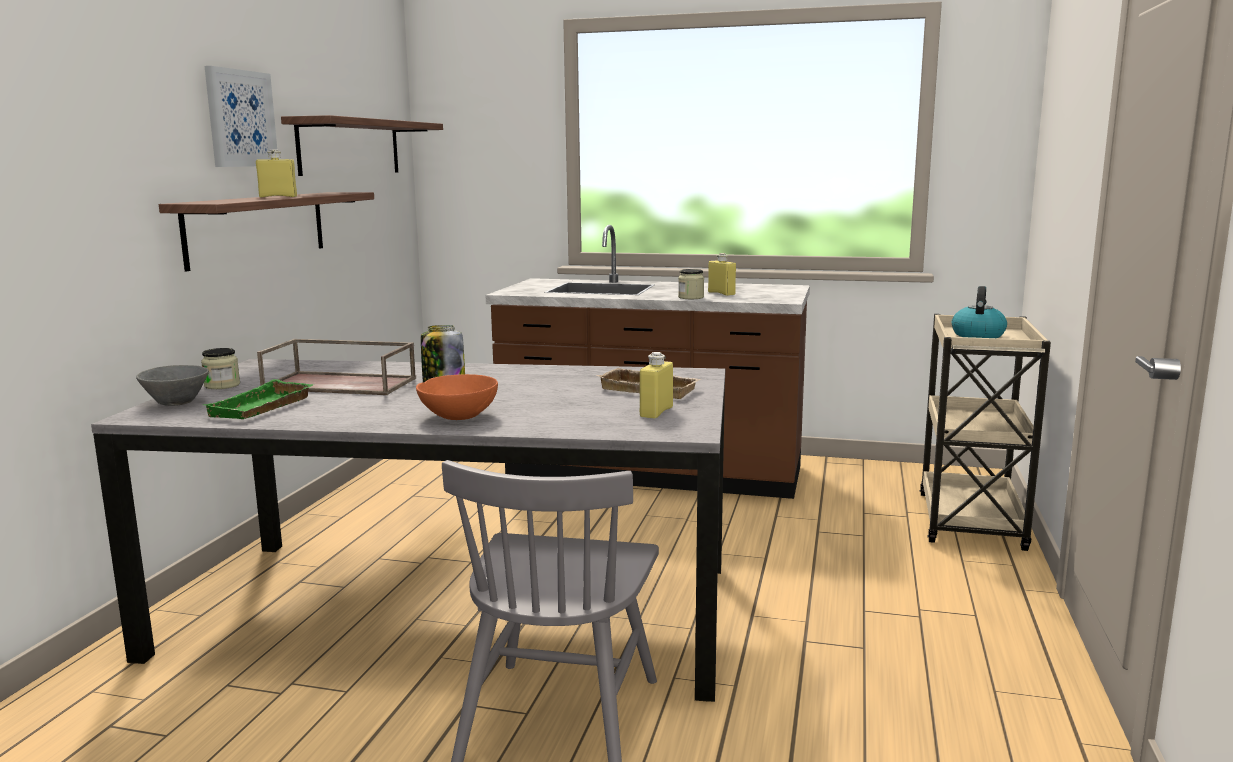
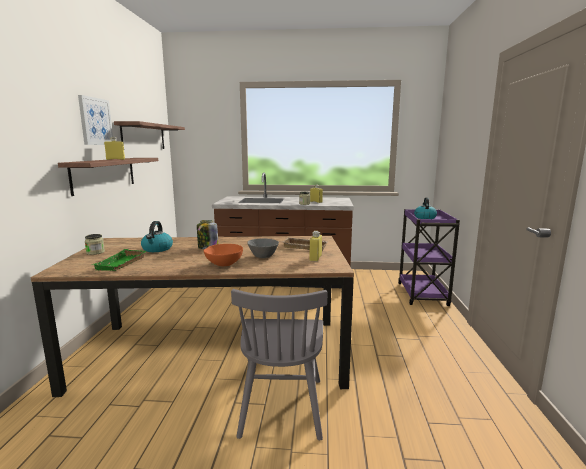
camera: 10 degrees left, 0 degrees up
grey dining table [91,359,725,702] -> brown dining table [30,236,354,397]
grey bowl [136,365,209,406] -> grey bowl moved to [247,238,279,258]
brown tray [257,339,416,395] -> kettle [141,221,173,252]
beige cart [920,314,1051,551] -> purple cart [398,209,460,306]

